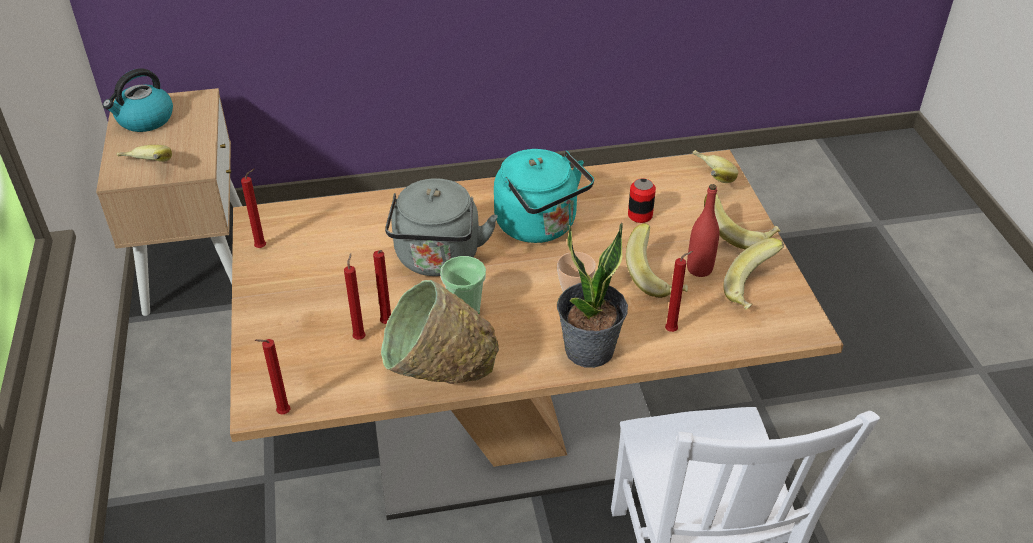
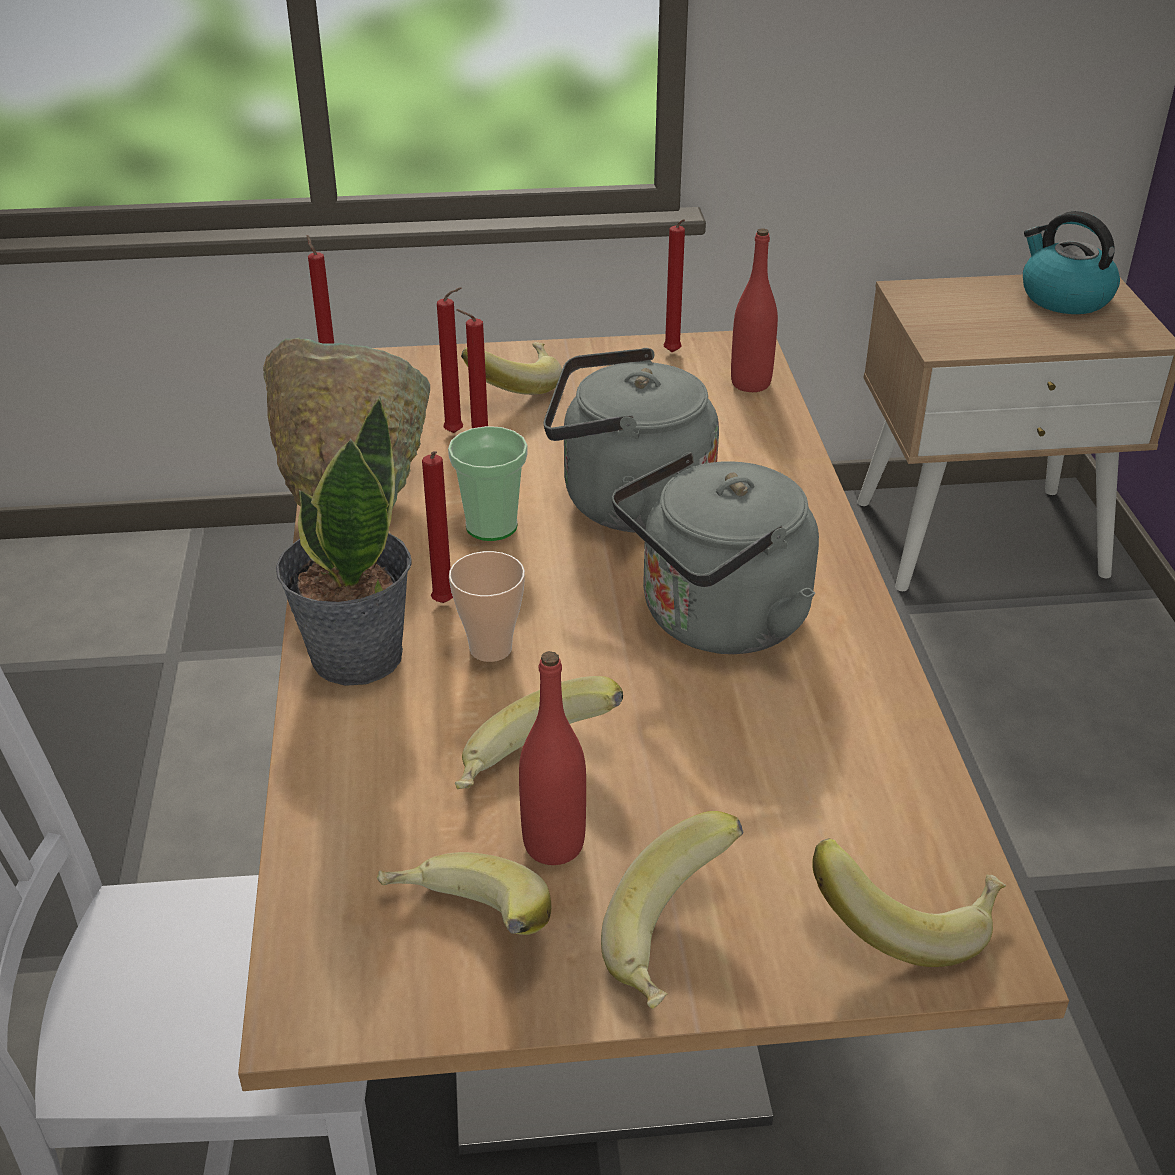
camera: 95 degrees right, 5 degrees down
banana [116,145,172,162] -> banana moved to [461,342,562,395]
turquoise kettle [494,149,594,243] -> grey kettle [612,452,819,654]
can [628,178,656,223] -> none
red candle [665,251,693,332] -> red candle moved to [422,451,453,603]
none -> red bottle [731,228,778,392]

